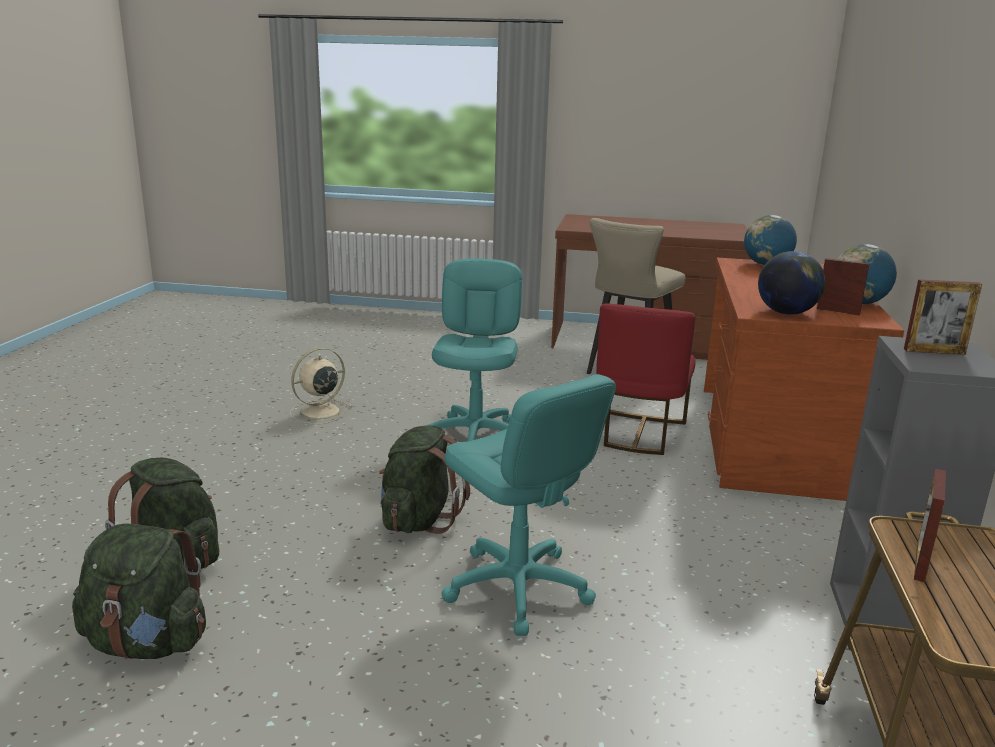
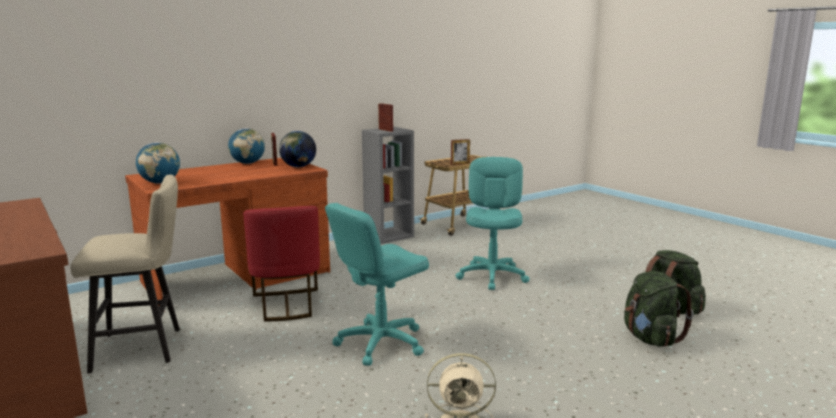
camera: 135 degrees left, 5 degrees down
green backpack [379,425,470,534] -> none
red chair [596,304,696,455] -> red chair turned 105 degrees clockwise [243,206,320,321]

